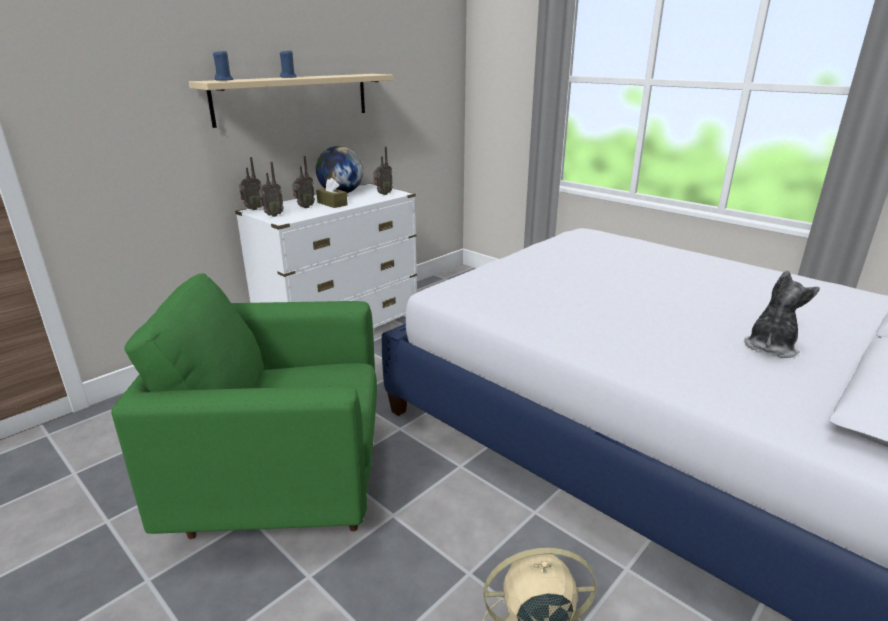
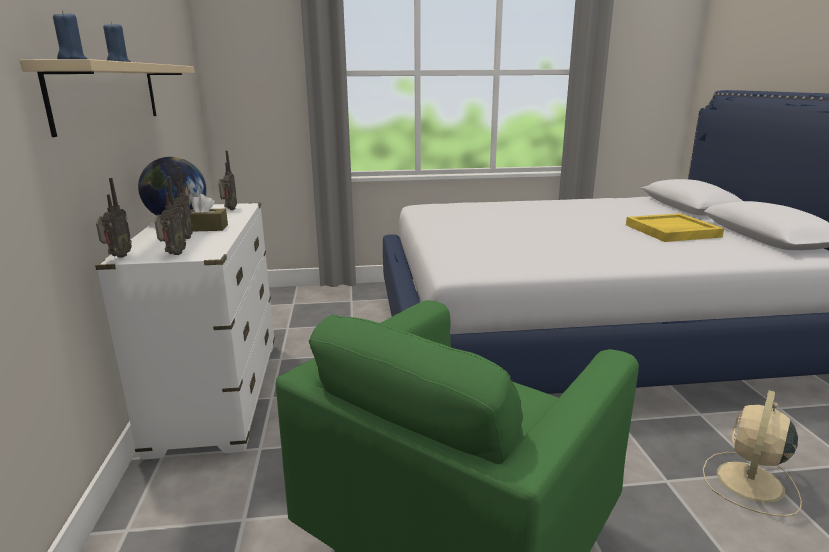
camera: 50 degrees left, 5 degrees down
plush toy [744,270,820,358] -> yellow tray [626,213,724,242]

